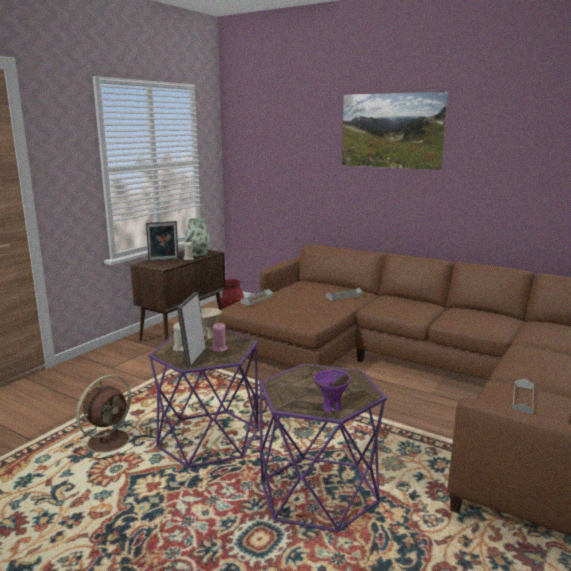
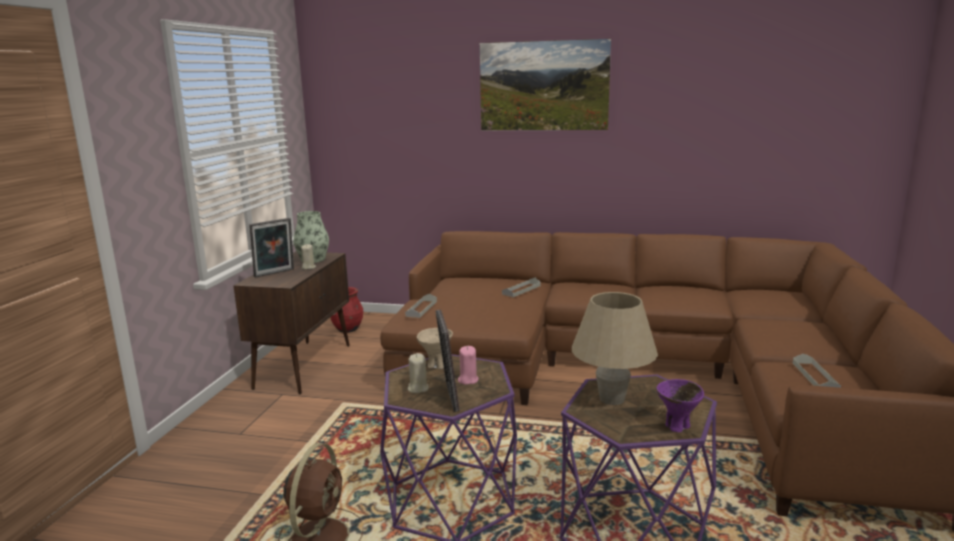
camera: 20 degrees left, 0 degrees up
none -> beige table lamp [572,292,658,405]

